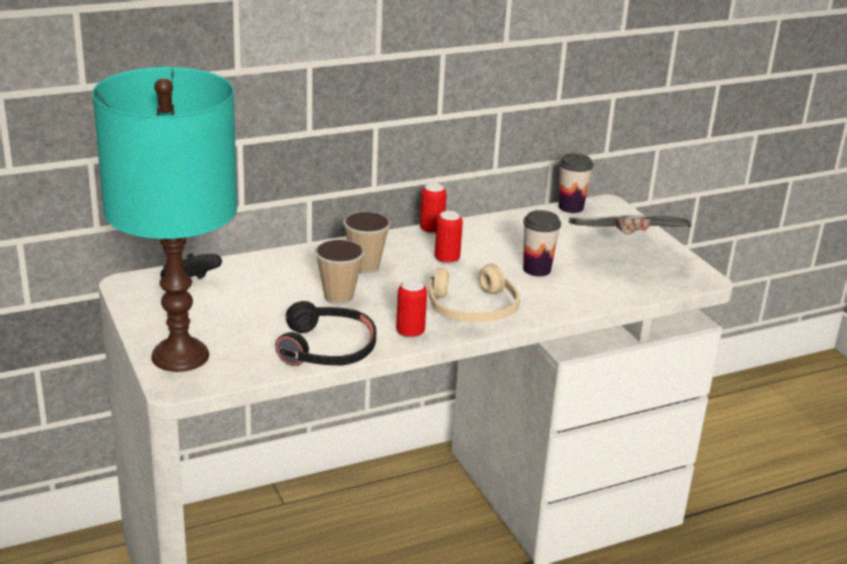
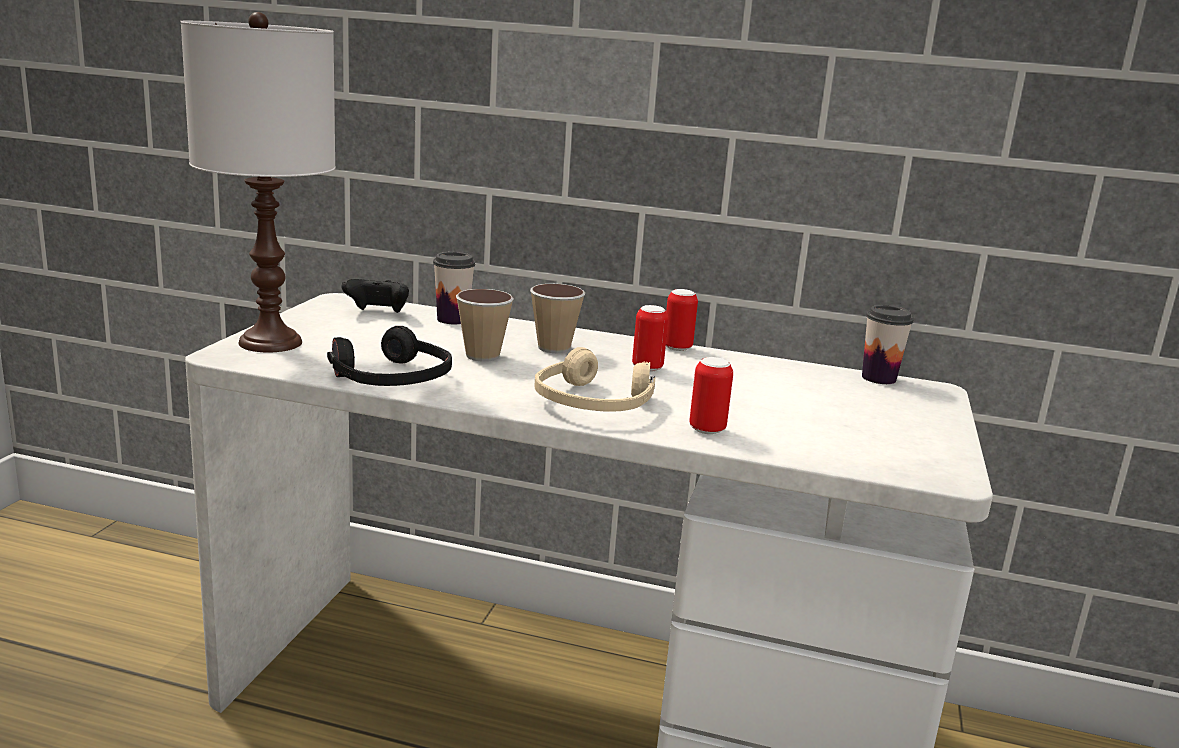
camera: 40 degrees right, 10 degrees down
turquoise table lamp [92,67,237,372] -> white table lamp [180,12,336,352]
can [396,279,427,338] -> can moved to [689,357,733,434]
cup [523,210,561,277] -> cup moved to [433,252,475,324]
newspaper [569,215,692,235] -> none

